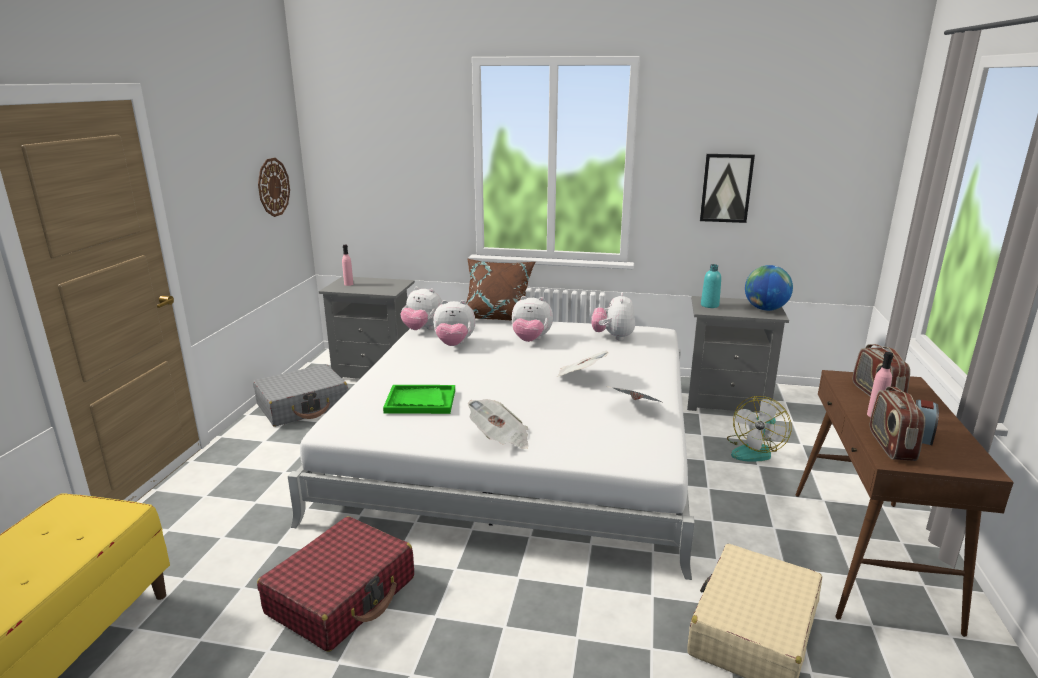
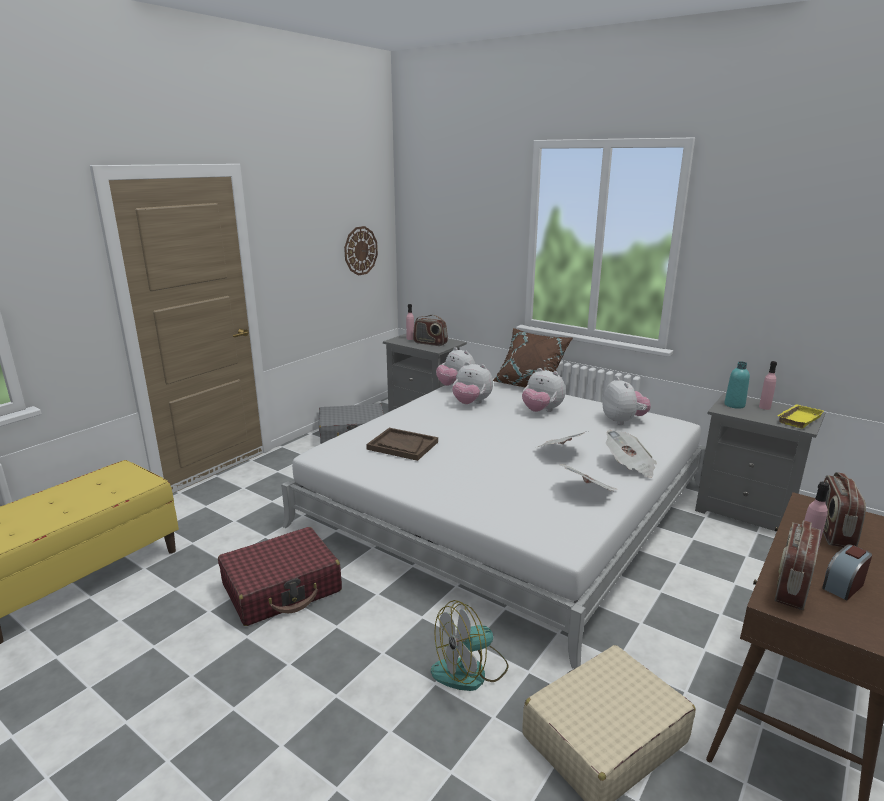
camera: 25 degrees right, 0 degrees up
green tray [383,385,455,414] -> brown tray [366,428,438,461]
newspaper [468,399,528,449] -> newspaper moved to [606,430,657,478]
plush toy [591,293,635,340] -> plush toy turned 135 degrees clockwise [602,377,651,425]
picture [700,154,755,223] -> none
fan [727,396,792,462] -> fan moved to [431,600,508,691]
globe [745,265,793,311] -> yellow tray [777,404,824,428]
none -> radio [413,315,448,346]
none -> pink bottle [759,361,777,410]

